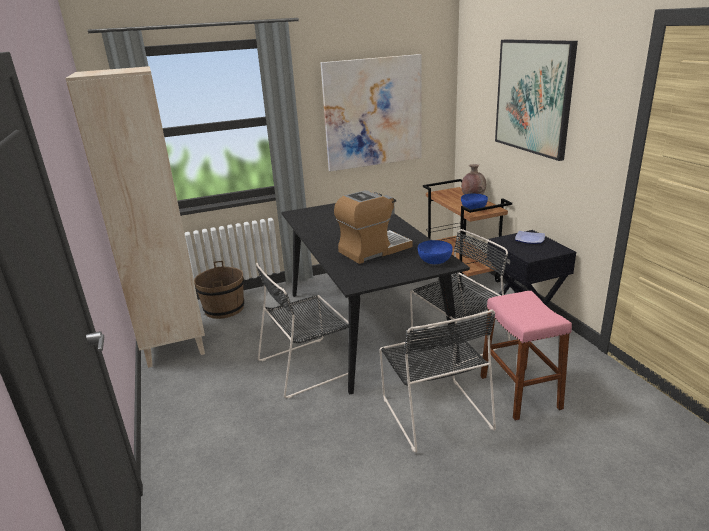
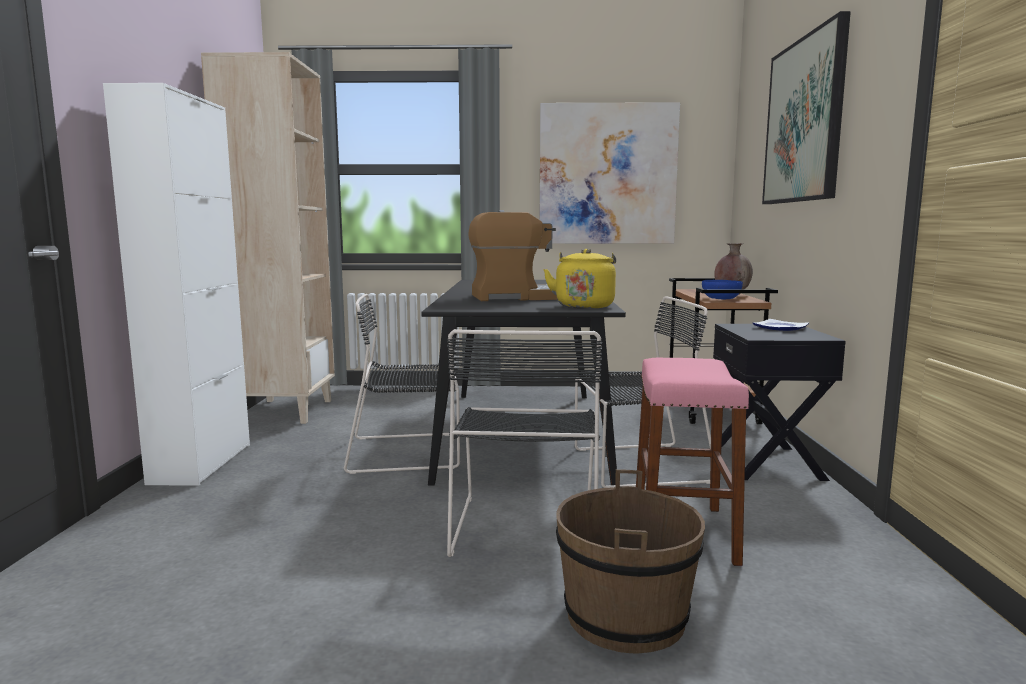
camera: 20 degrees right, 15 degrees down
brown bucket [194,261,244,319] -> brown bucket moved to [556,469,705,653]
blue bowl [418,240,453,264] -> yellow kettle [543,249,616,309]
none -> white cabinet [103,83,250,486]

